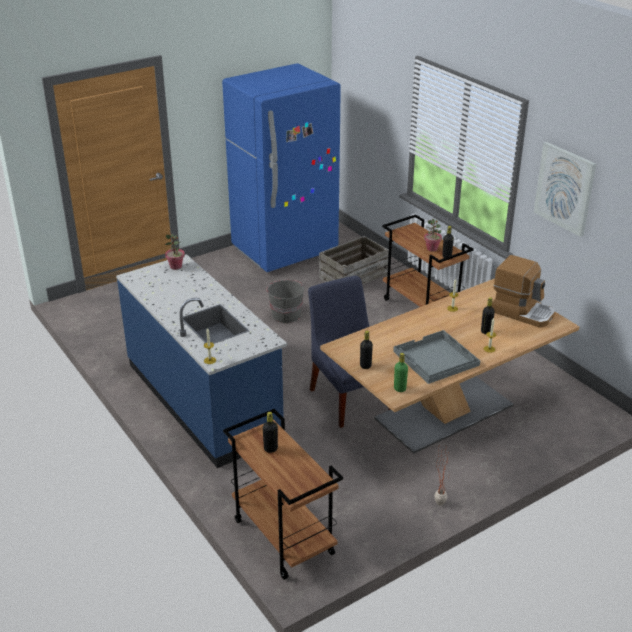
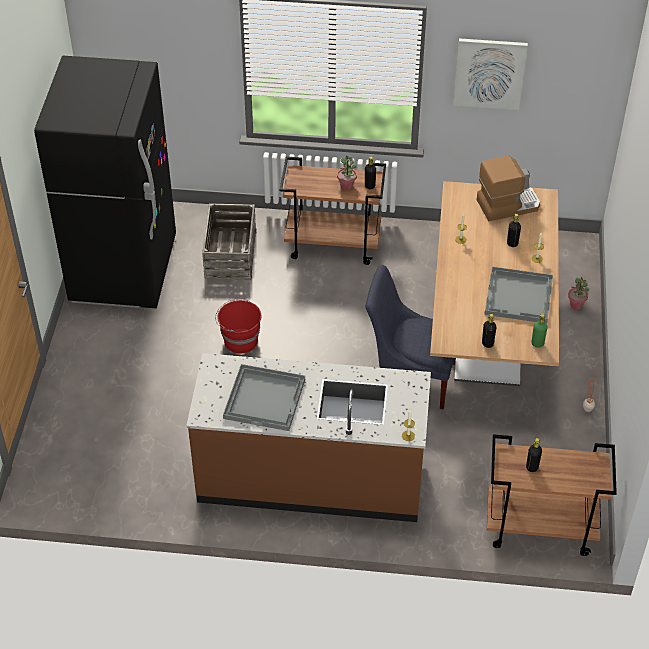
camera: 50 degrees left, 15 degrees up
blue counter [116,254,287,468] -> brown counter [186,353,431,522]
potted plant [165,234,185,270] -> potted plant moved to [568,277,590,309]
blue fridge [222,63,341,272] -> black fridge [34,56,176,308]
grey bucket [266,280,304,324] -> red bucket [215,299,261,353]
none -> grey tray [223,364,305,431]

